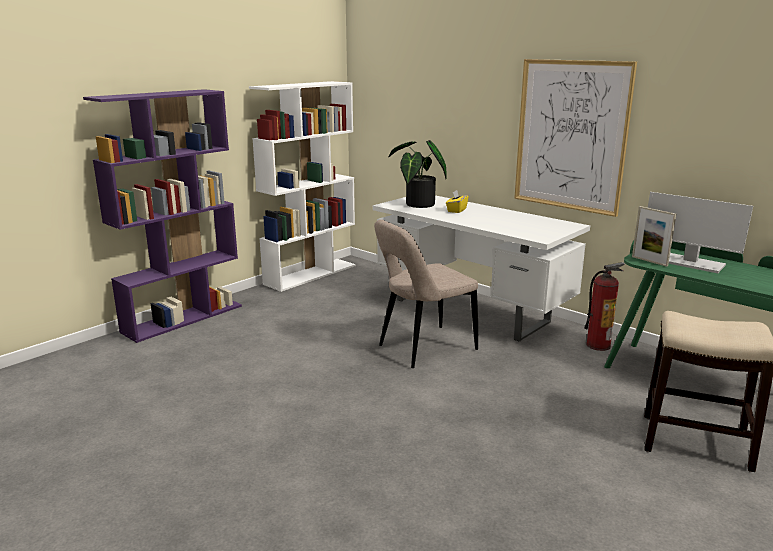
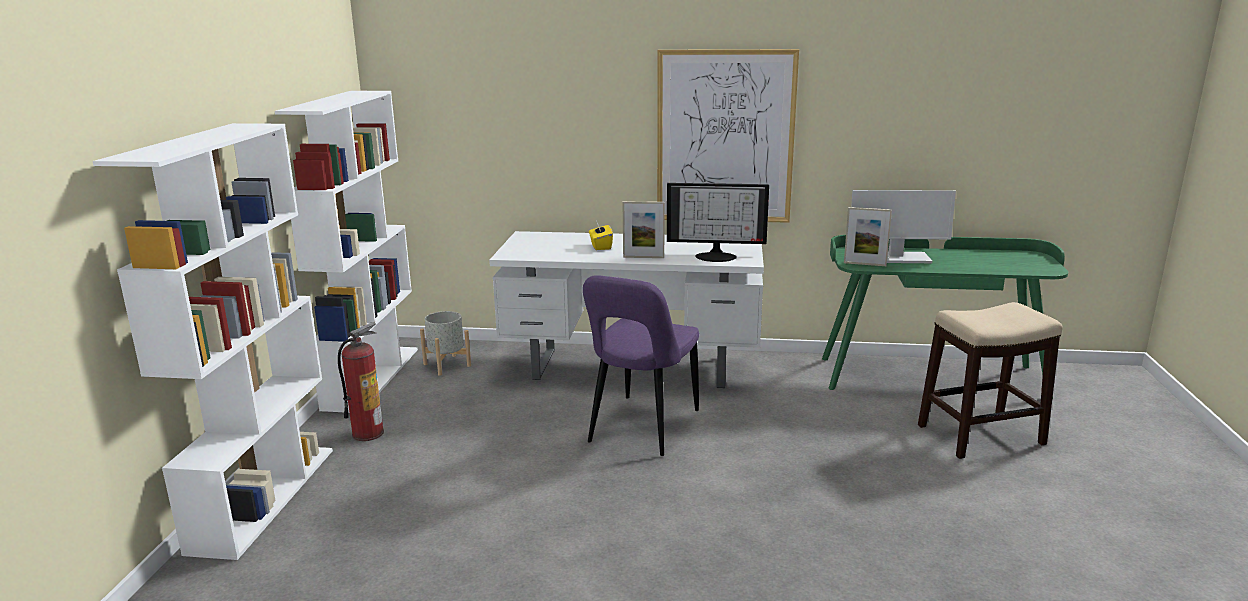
camera: 35 degrees left, 0 degrees up
purple bookcase [83,89,242,343] -> white bookcase [93,123,333,560]
beige chair [374,219,478,368] -> purple chair [583,275,699,456]
potted plant [388,140,447,208] -> none
fire extinguisher [584,262,625,351] -> fire extinguisher moved to [338,322,384,441]
none -> grey planter [420,311,471,376]
none -> picture frame [622,201,665,258]
none -> monitor [667,183,769,262]

